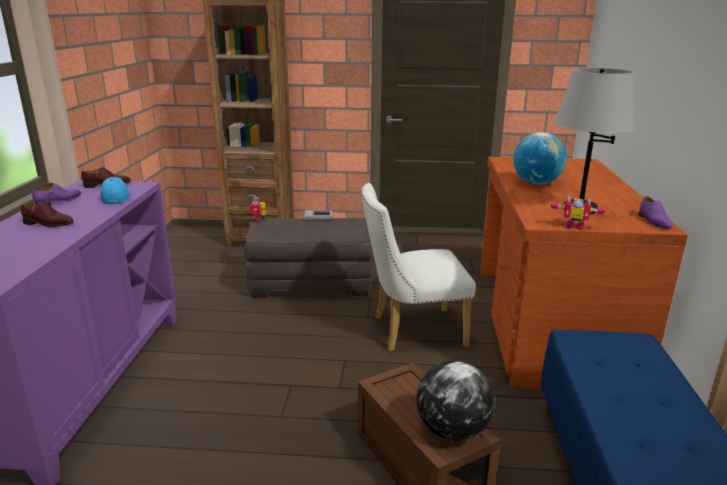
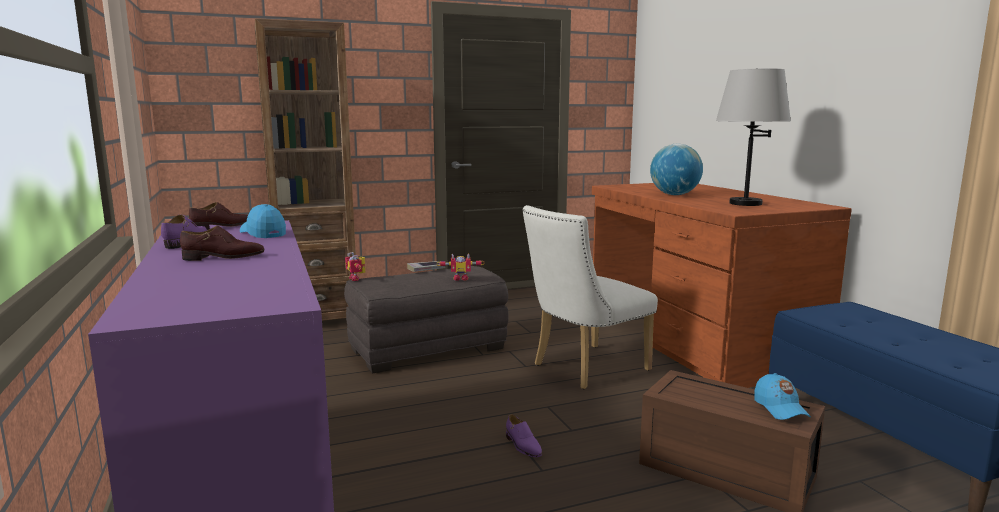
camera: 25 degrees left, 10 degrees down
globe [416,361,495,441] -> blue cap [754,373,811,420]
toy robot [547,196,609,230] -> toy robot moved to [436,254,485,281]
purple shoe [638,196,672,229] -> purple shoe moved to [506,414,542,457]

